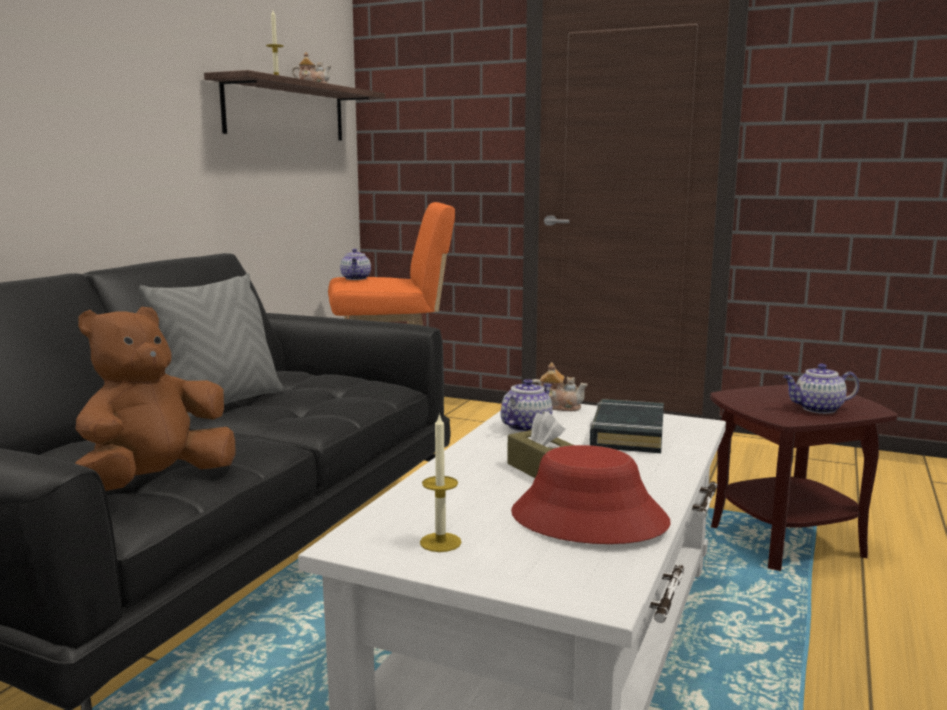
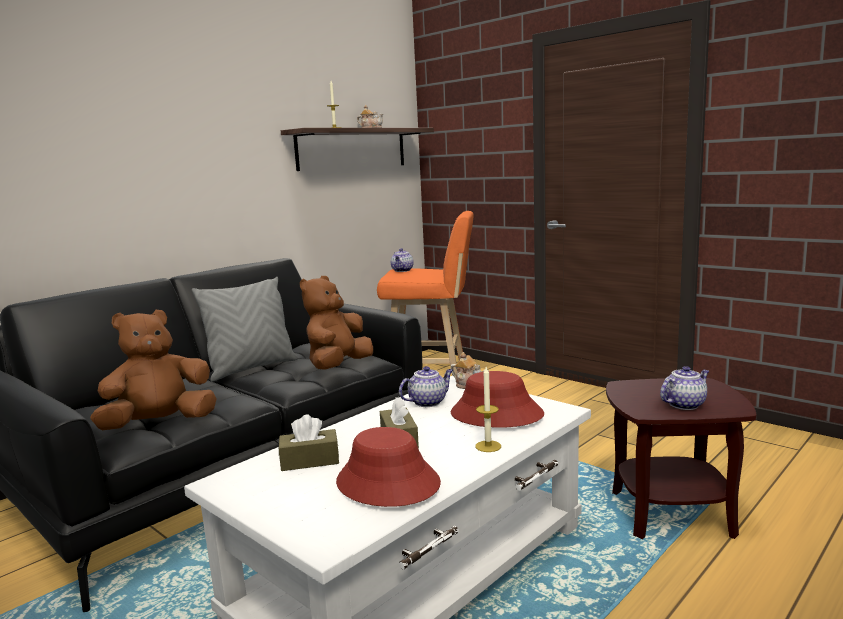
camera: 20 degrees right, 0 degrees up
candle [420,413,462,552] -> candle moved to [475,367,501,452]
black book [590,399,664,453] -> red hat [451,371,544,428]
teapot [783,364,859,414] -> teapot turned 135 degrees clockwise [660,366,709,410]
none -> brown tissue box [279,415,339,471]
none -> brown plush toy [300,276,373,370]

